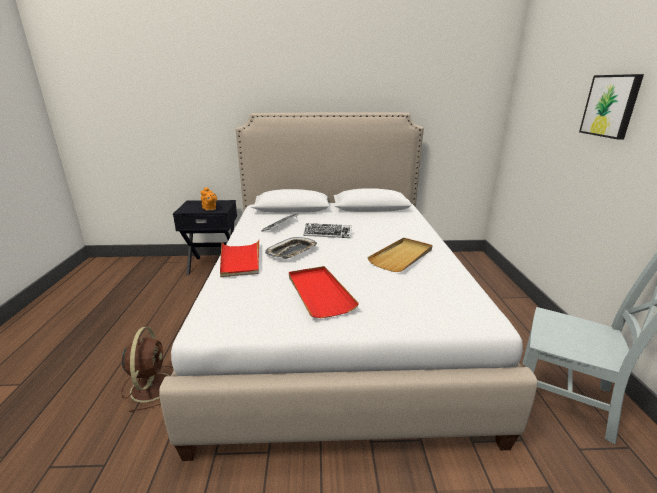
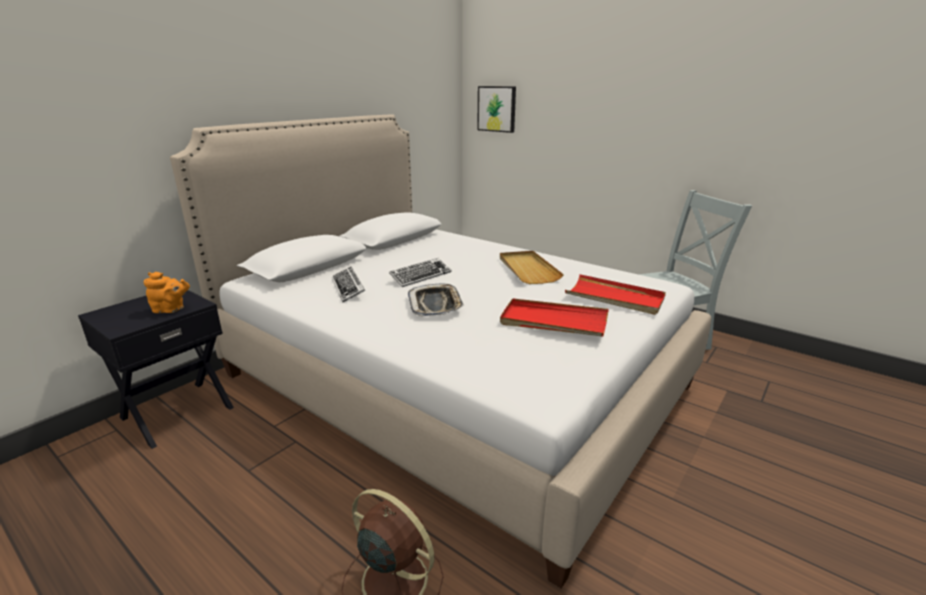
camera: 50 degrees left, 0 degrees up
red tray [220,240,259,277] -> red tray moved to [565,274,666,315]
picture [579,74,644,139] -> picture moved to [477,86,516,133]

